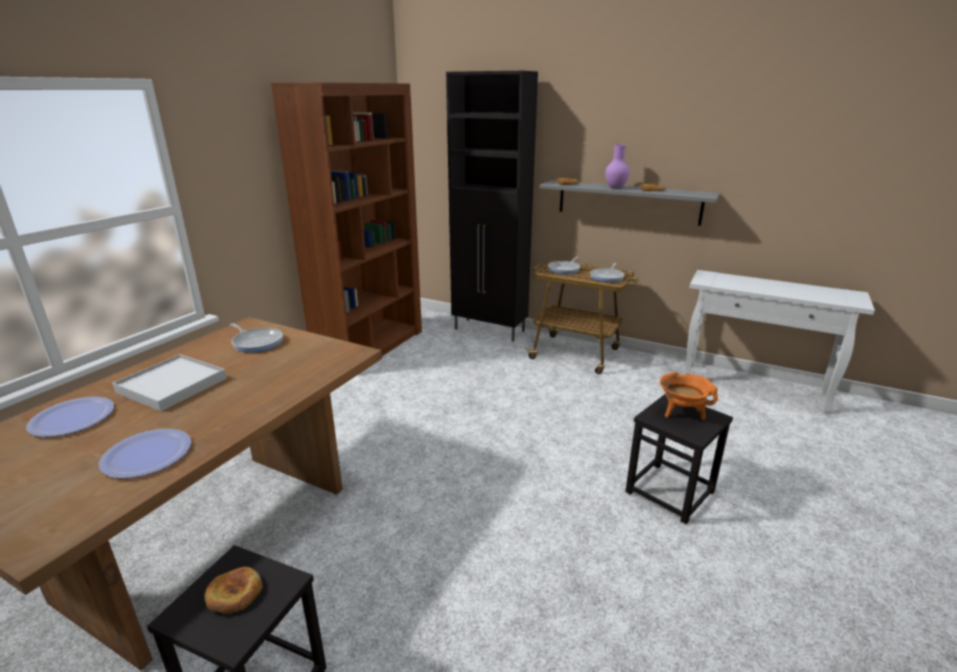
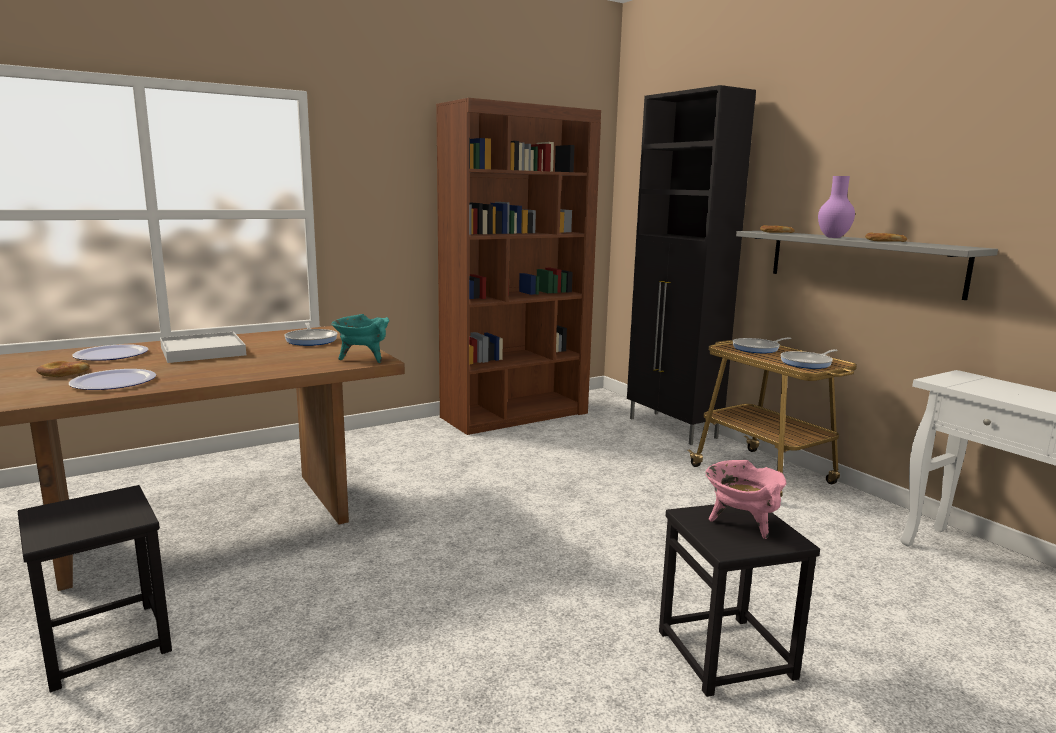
camera: 30 degrees right, 10 degrees down
bread [204,567,262,613] -> bread moved to [36,361,90,377]
orange cooking pot [660,372,718,420] -> pink cooking pot [705,460,786,539]
none -> turquoise cooking pot [331,314,389,363]

